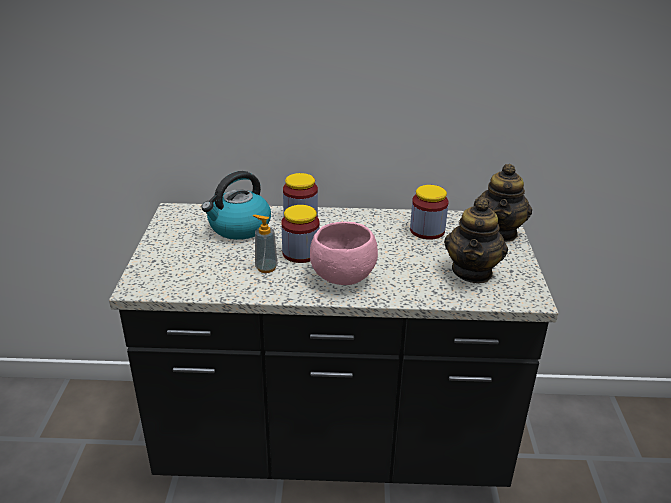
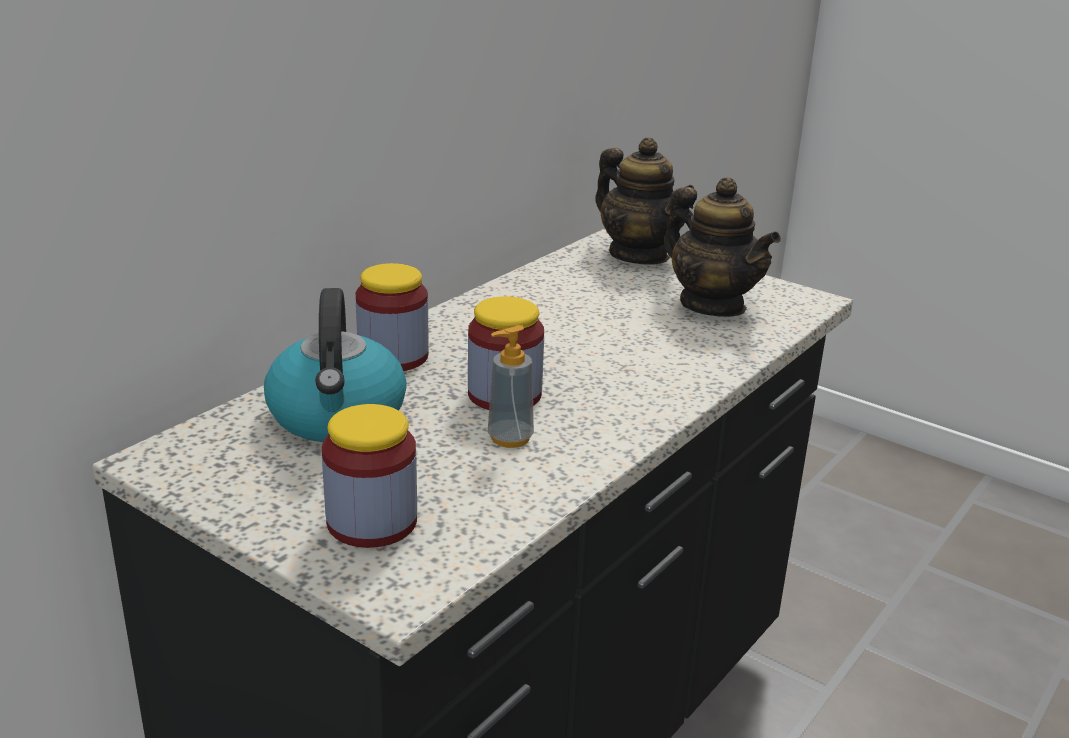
camera: 55 degrees left, 5 degrees down
pink bowl [310,222,378,285] -> none
jar [410,185,449,240] -> jar moved to [322,404,417,548]

